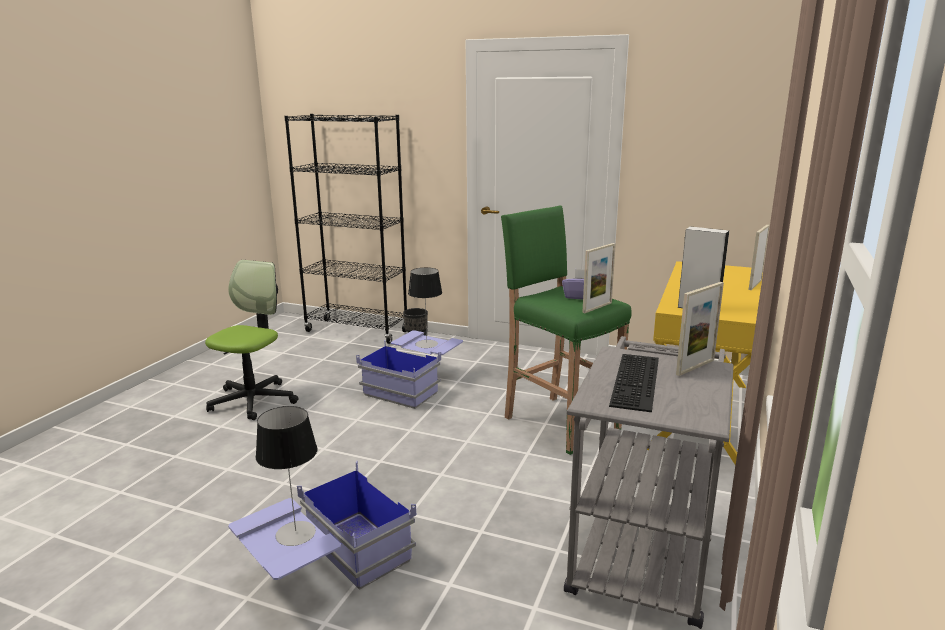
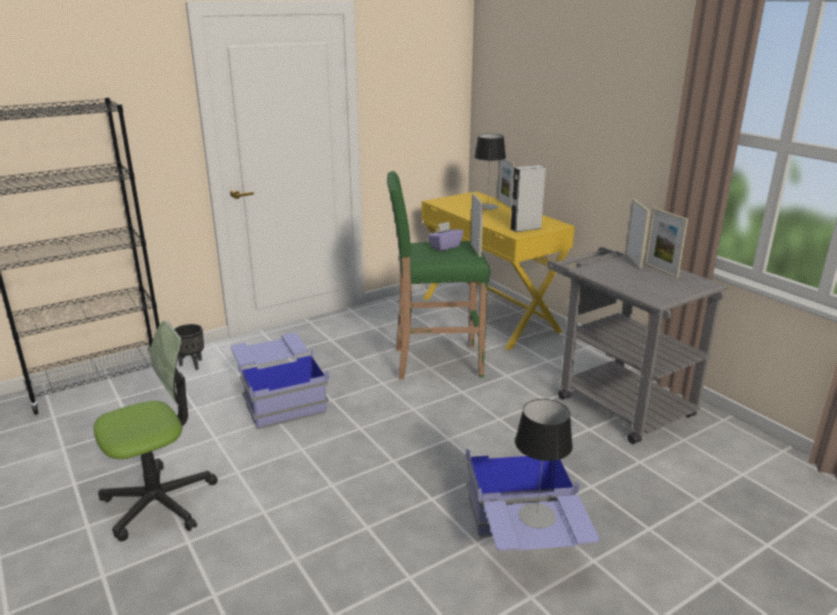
camera: 55 degrees left, 5 degrees up
office chair [205,260,298,420] -> office chair turned 90 degrees clockwise [94,320,218,541]
table lamp [408,267,442,348] -> table lamp moved to [474,134,506,210]
keyboard [609,354,659,412] -> none
none -> picture frame [644,208,688,278]

